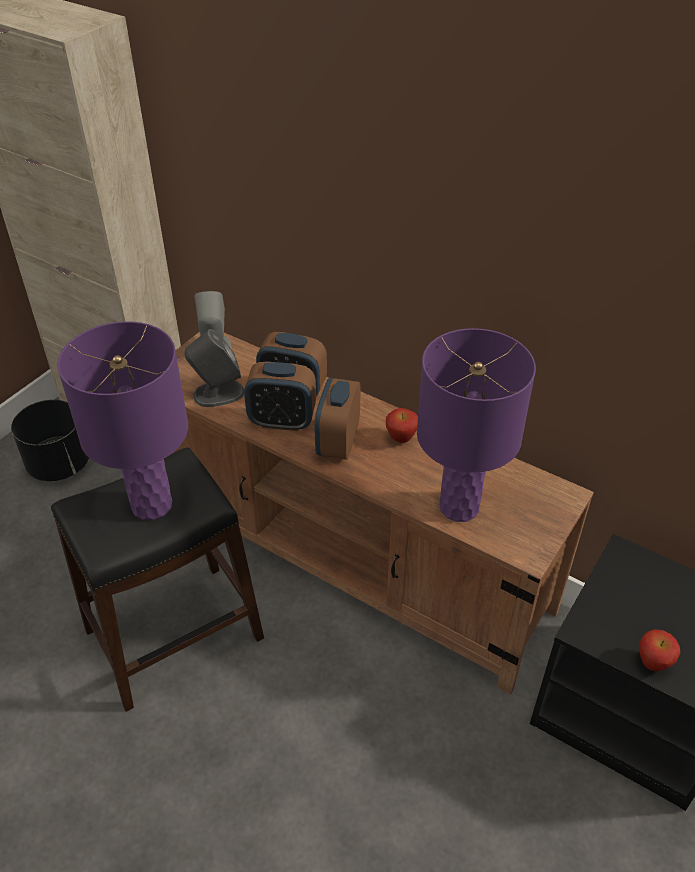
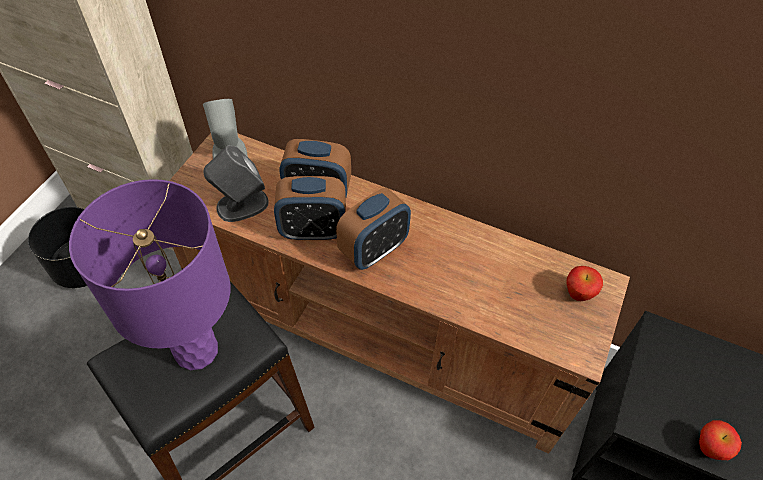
camera: 10 degrees left, 10 degrees up
alarm clock [315,378,360,460] -> alarm clock turned 135 degrees counterclockwise [336,188,411,270]
apple [386,408,418,443] -> apple moved to [566,266,603,301]
purple table lamp [417,328,536,522] -> none

